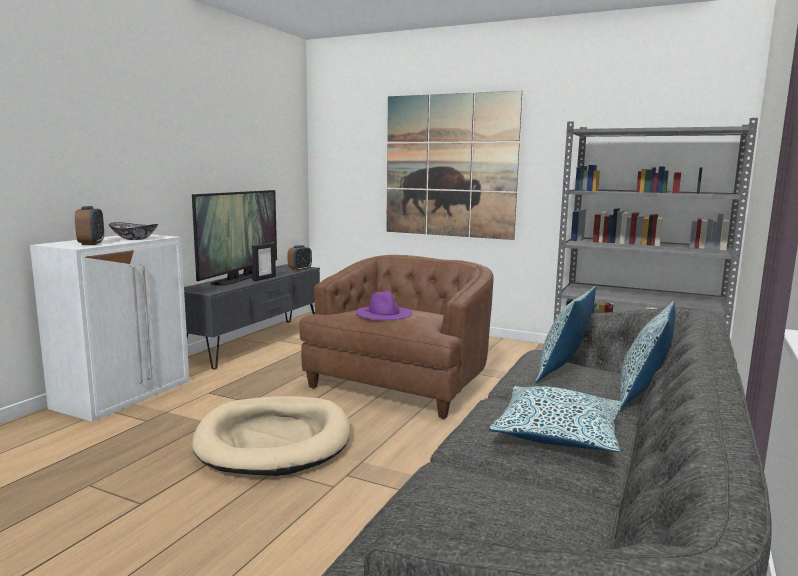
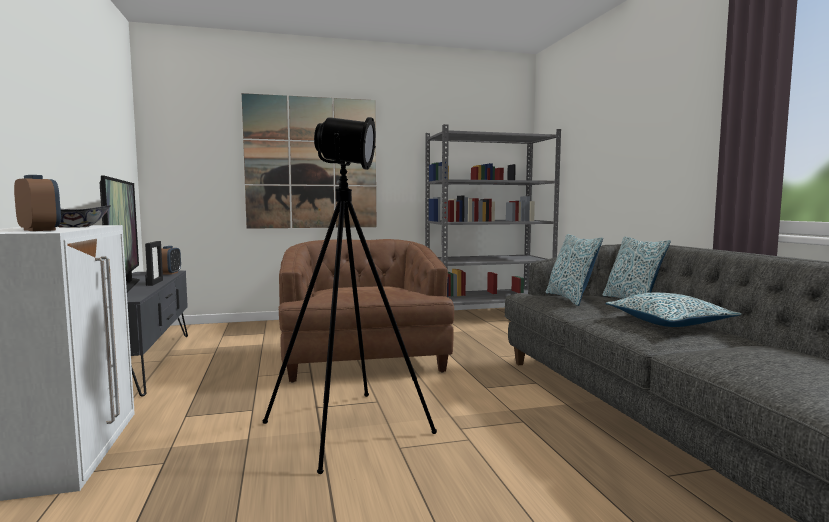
camera: 40 degrees left, 5 degrees down
beige dog bed [192,396,350,476] -> black floor lamp [263,117,437,474]
purple hat [355,291,413,320] -> none

